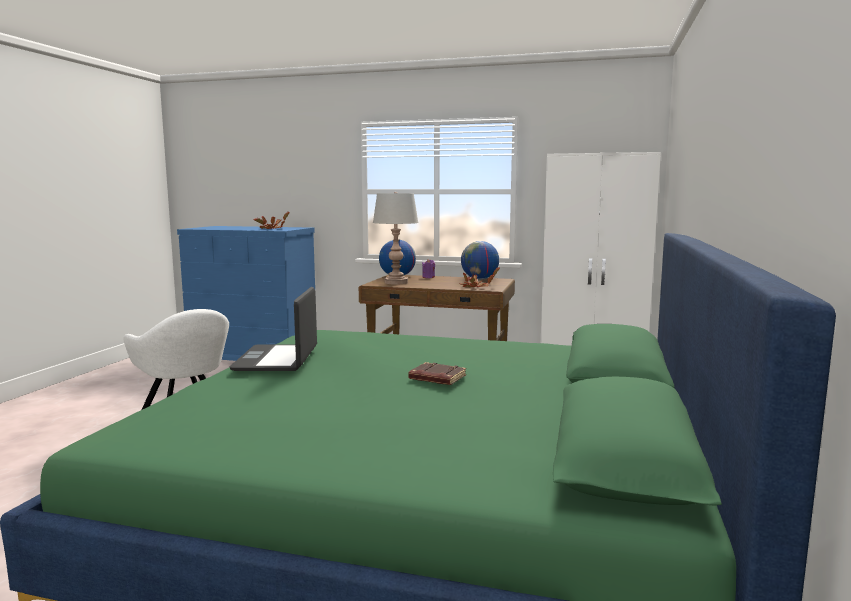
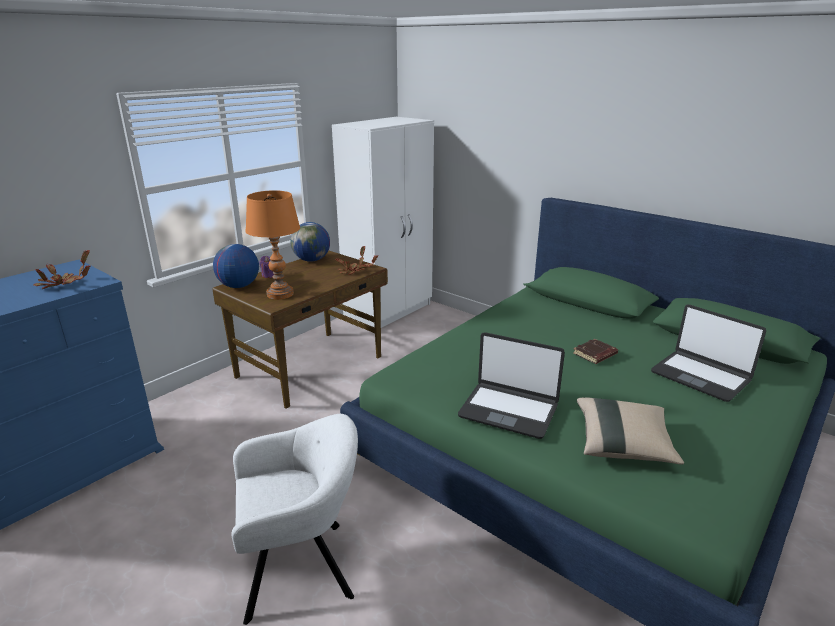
camera: 65 degrees left, 15 degrees up
grey table lamp [373,192,419,285] -> orange table lamp [245,190,300,300]
none -> beige pillow [577,398,684,465]
none -> laptop [651,305,766,402]

